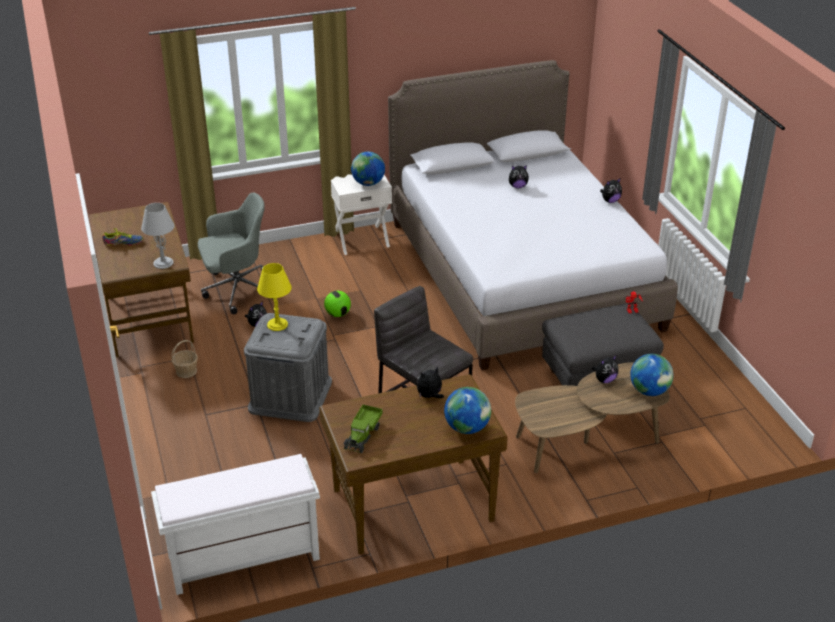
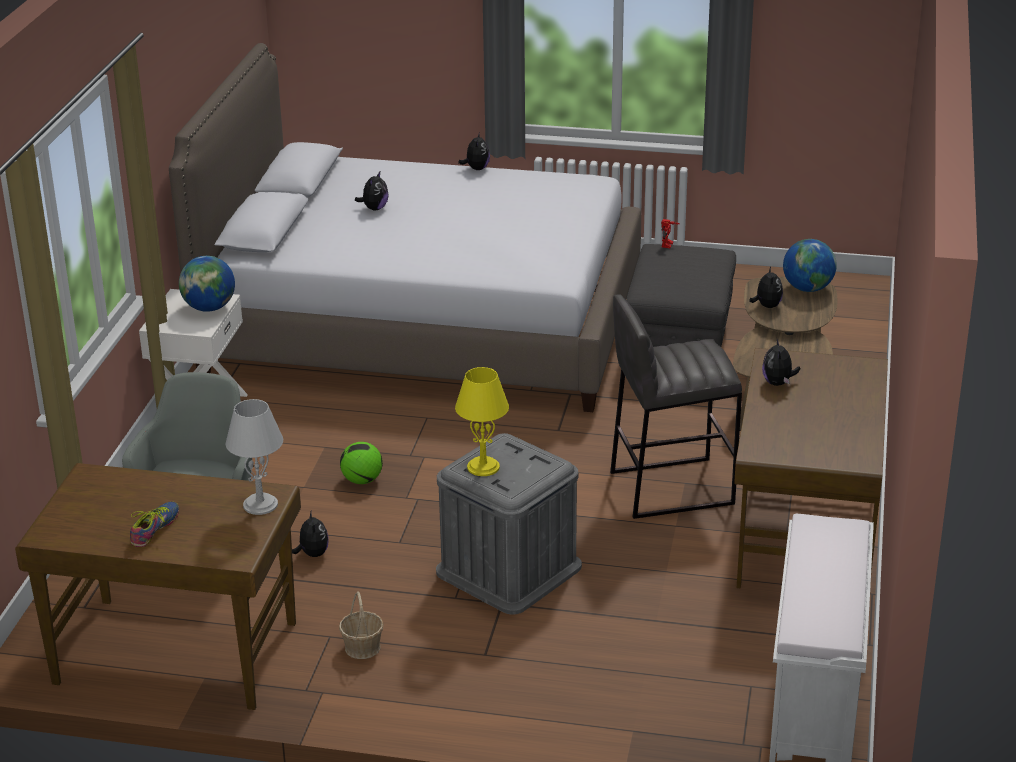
camera: 60 degrees left, 5 degrees down
toy truck [344,405,383,453] -> none
globe [444,387,491,434] -> none

